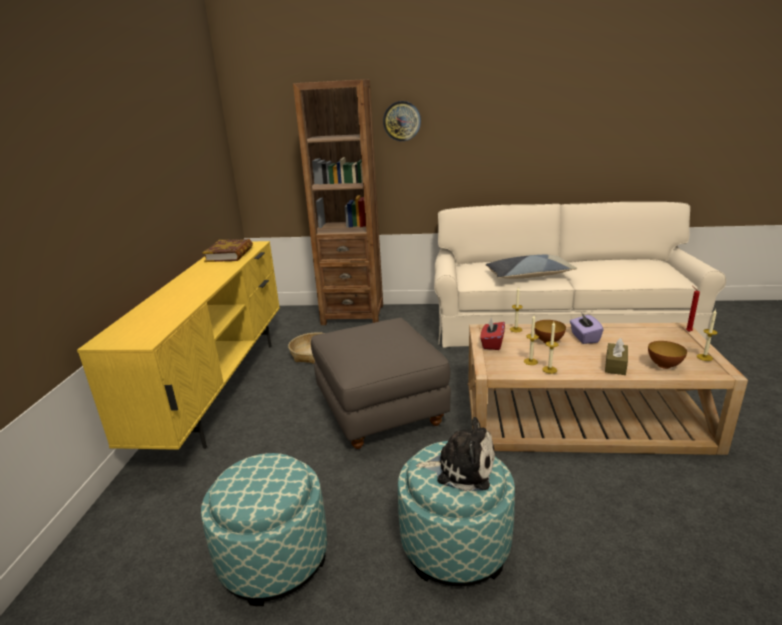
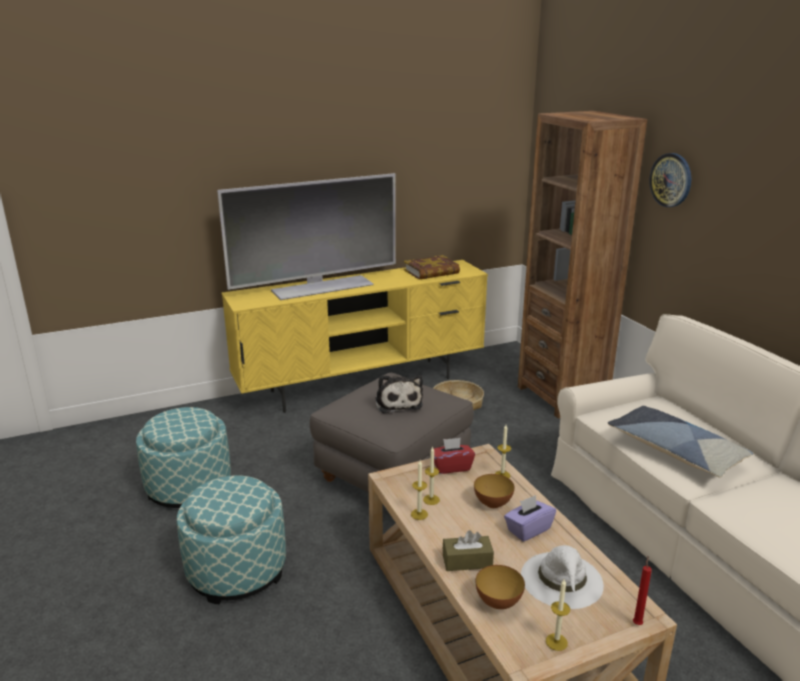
camera: 60 degrees right, 0 degrees up
plush toy [416,417,495,491] -> plush toy moved to [375,375,423,413]
none -> television [217,173,396,300]
none -> white hat [521,545,604,609]

